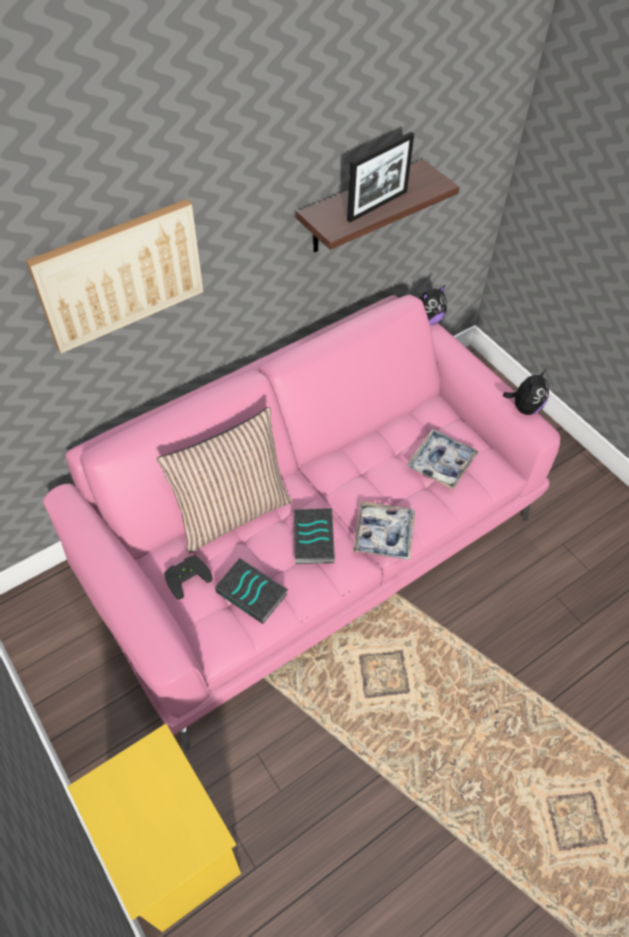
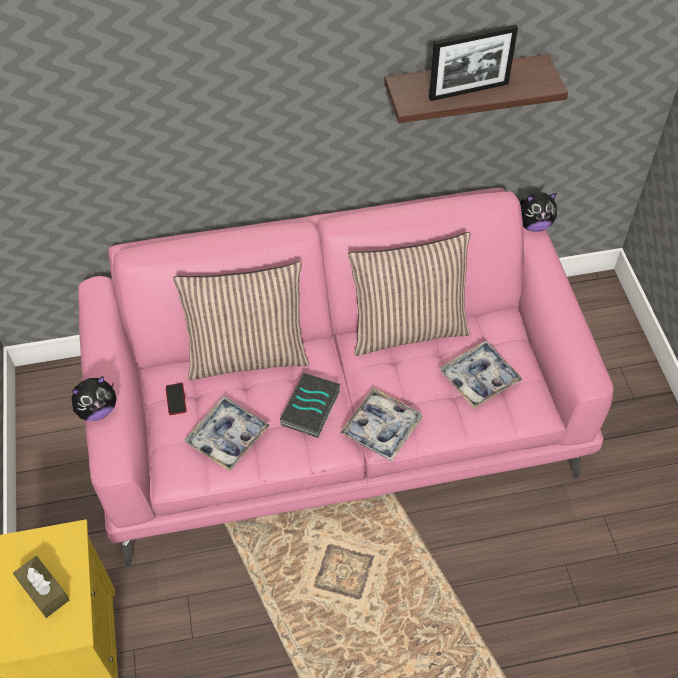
camera: 25 degrees right, 0 degrees up
picture [26,199,204,354] -> none
black game controller [164,555,213,600] -> phone [166,383,187,415]
book [215,558,288,624] -> tray [185,396,271,471]
plush toy [503,369,549,415] -> plush toy moved to [71,376,116,421]
none -> brown tissue box [13,556,70,618]
none -> pillow [348,232,470,356]

